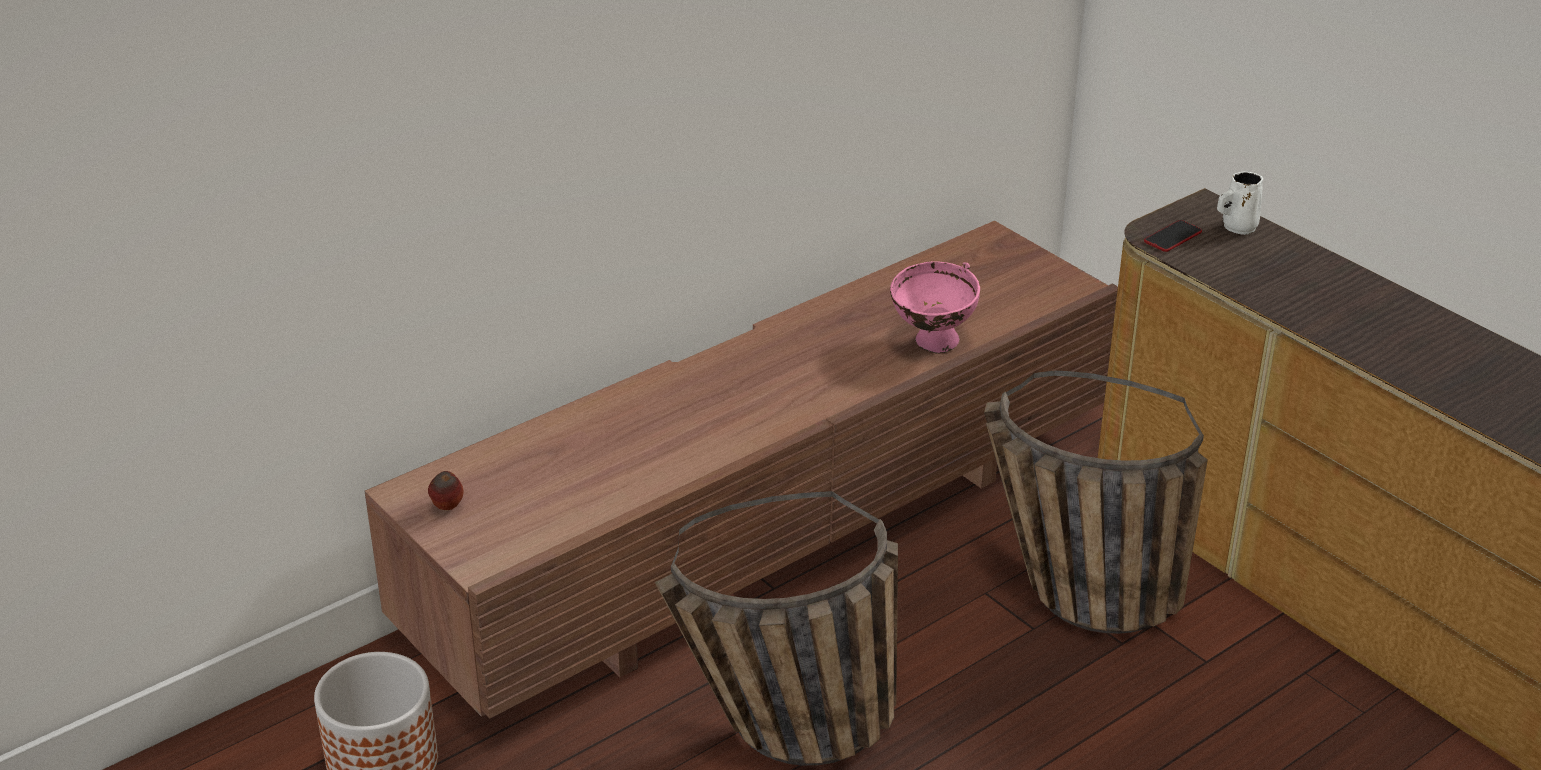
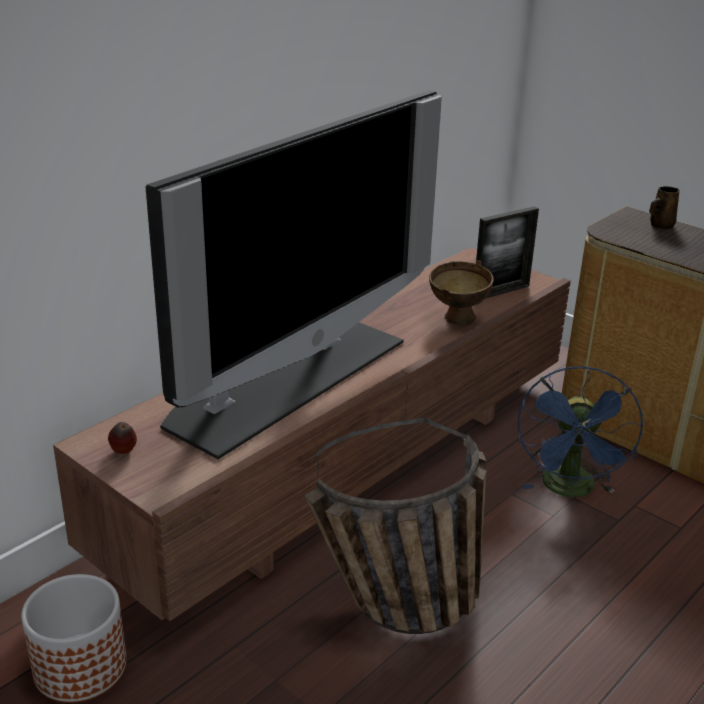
camera: 10 degrees left, 5 degrees down
pink bowl [890,261,980,354] -> brown bowl [429,260,494,326]
basket [984,370,1208,634] -> blue fan [518,366,643,497]
phone [1144,220,1202,252] -> none
white mug [1217,172,1263,235] -> brown mug [649,186,680,230]
none -> television [145,90,442,459]
none -> picture frame [476,206,539,298]

